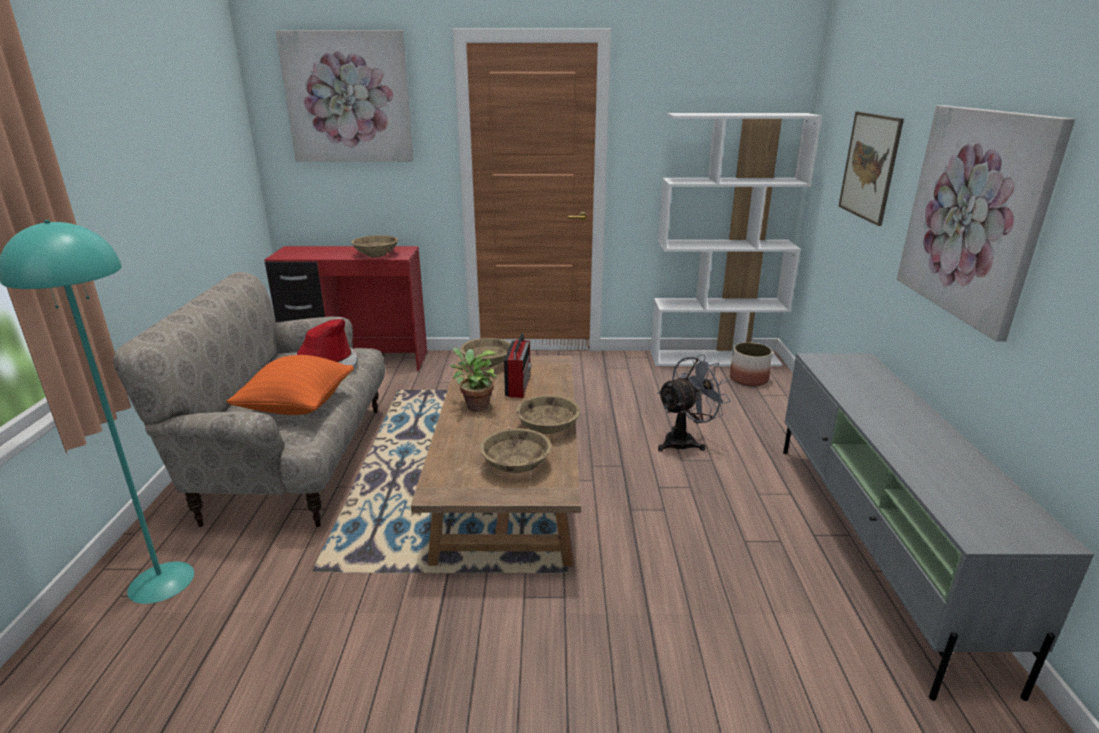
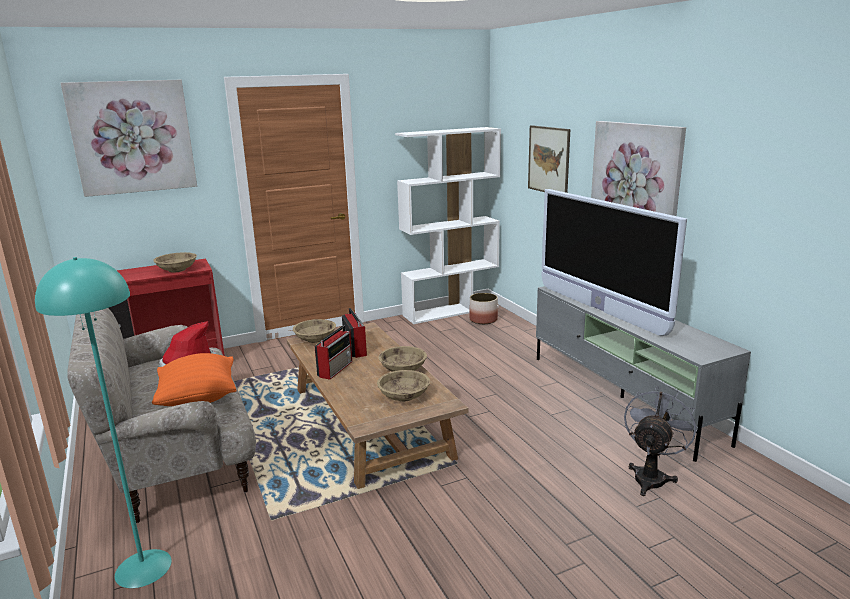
camera: 25 degrees left, 5 degrees down
potted plant [450,347,498,411] -> radio [315,325,352,380]
grey fan [658,354,730,452] -> grey fan moved to [624,386,698,496]
none -> television [541,189,687,336]

